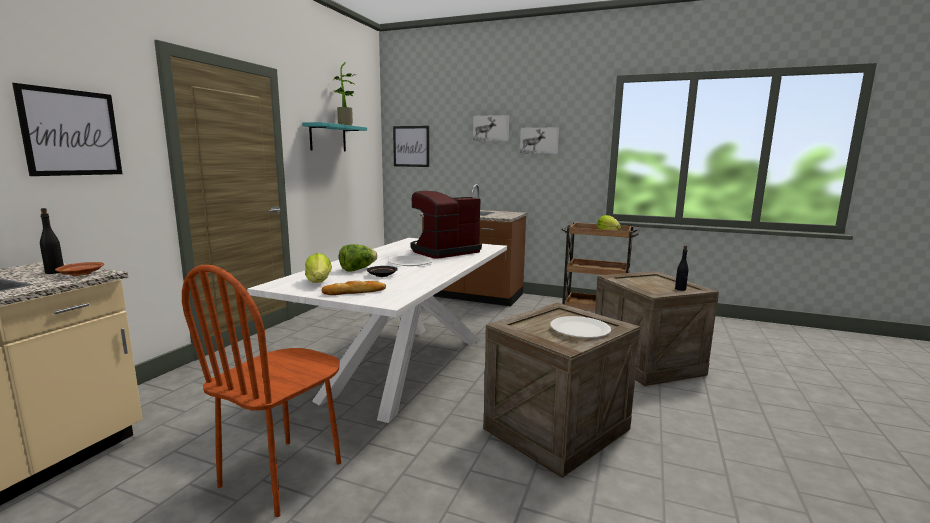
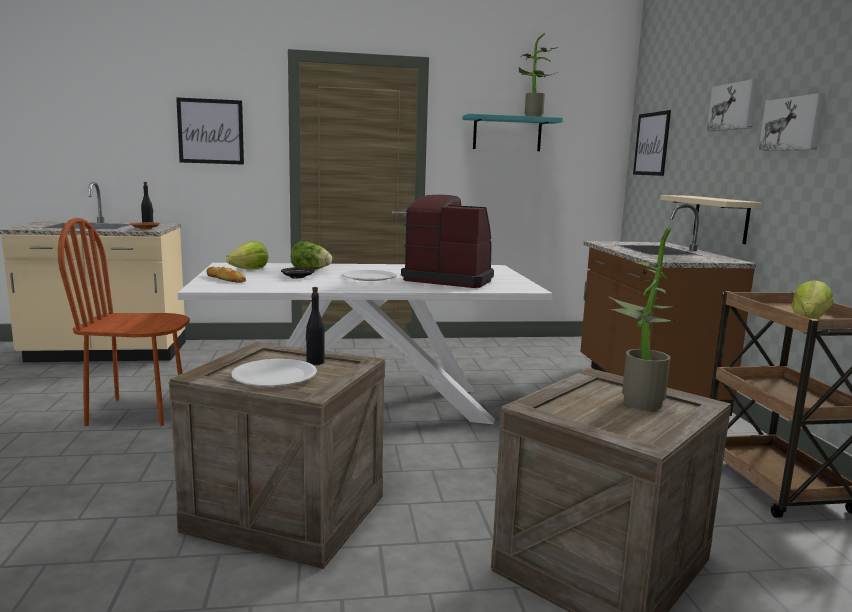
camera: 60 degrees right, 0 degrees up
black bottle [675,246,688,291] -> black bottle moved to [306,287,325,365]
none -> potted plant [608,227,676,410]
none -> beige shelf [660,195,762,244]

